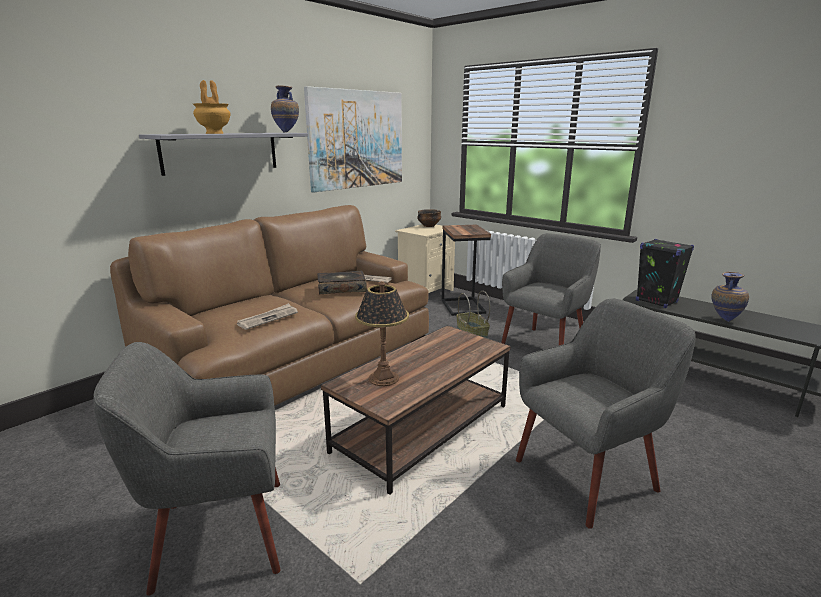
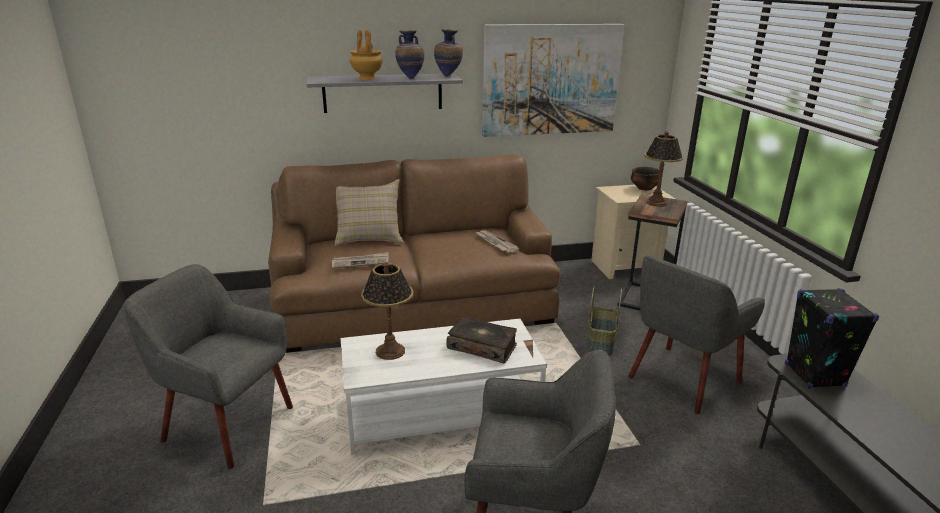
camera: 35 degrees right, 5 degrees up
book [317,270,367,294] -> book moved to [446,316,517,363]
brown coffee table [321,325,511,495] -> white coffee table [340,318,547,454]
grey armchair [501,233,601,345] -> grey armchair turned 150 degrees clockwise [628,255,765,414]
vase [711,272,749,322] -> vase moved to [395,30,424,79]
none -> beige pillow [335,179,403,246]
none -> table lamp [644,131,683,207]

